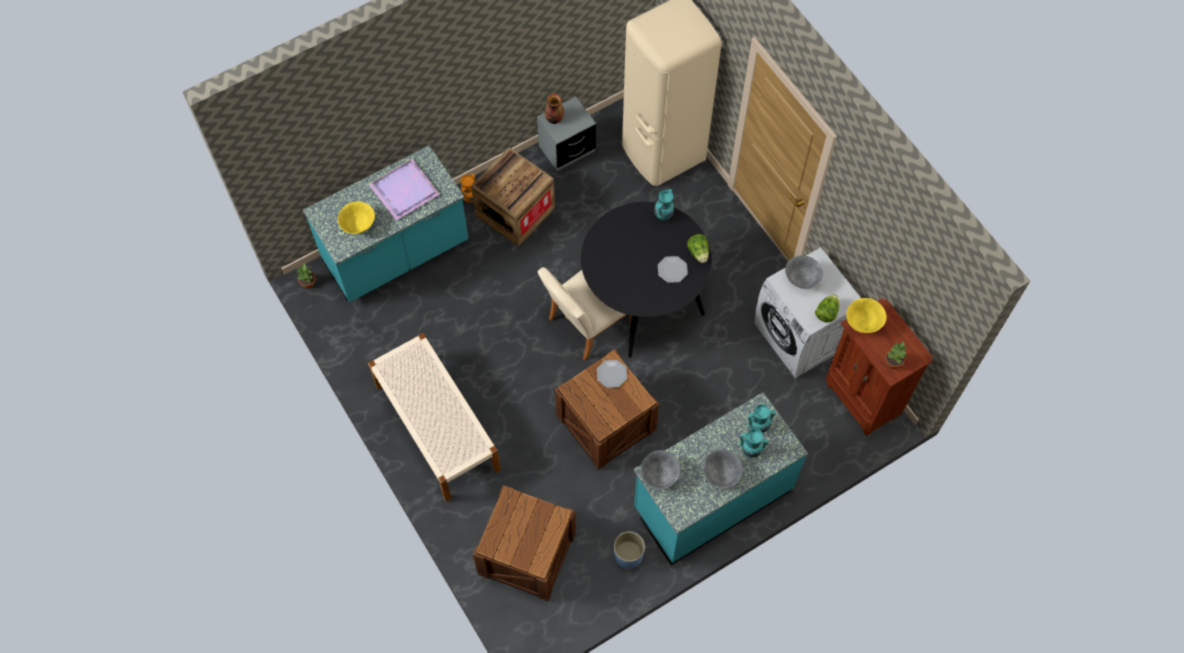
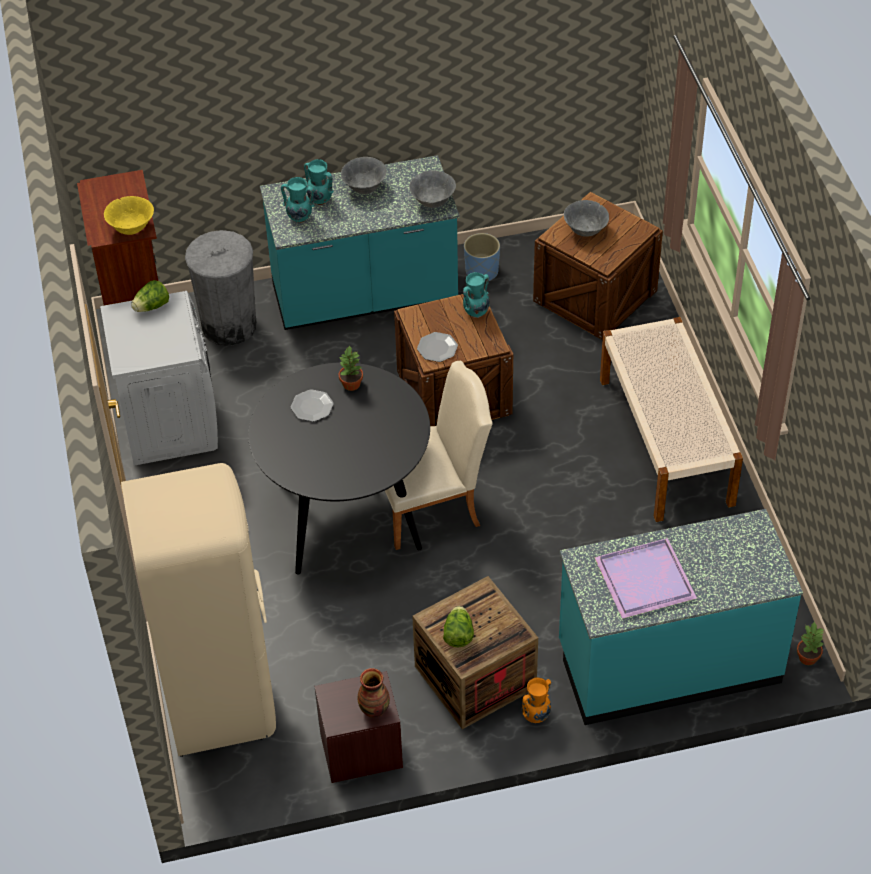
camera: 160 degrees left, 15 degrees down
yellow bowl [338,201,375,234] -> none
grey nightstand [537,96,596,171] -> brown nightstand [314,671,403,783]
turquoise vase [654,189,674,220] -> turquoise vase moved to [463,272,490,318]
lettuce [687,234,709,263] -> lettuce moved to [443,606,474,647]
grey bowl [785,255,823,289] -> grey bowl moved to [564,200,609,237]
potted plant [885,342,907,369] -> potted plant moved to [339,345,363,391]
none -> grey trash can [185,230,257,346]

